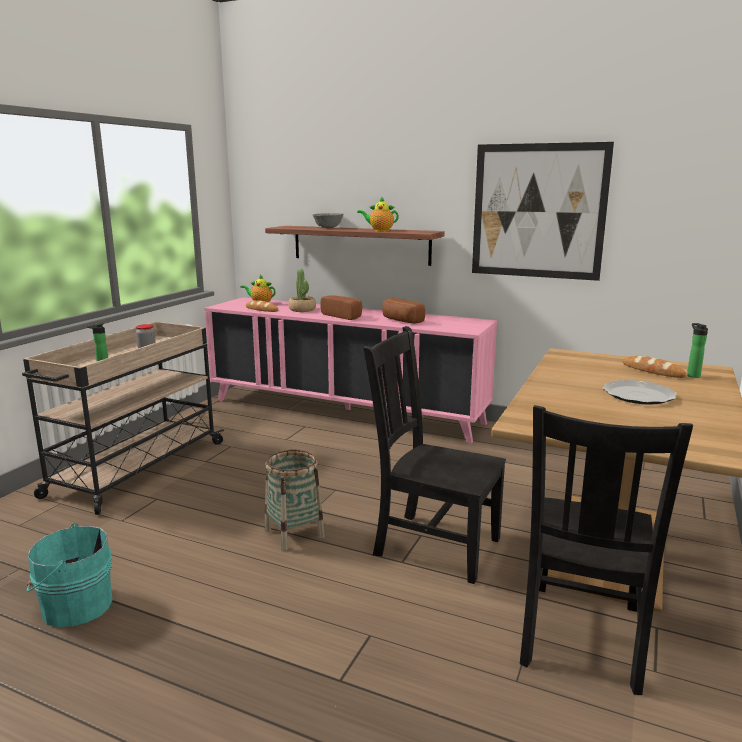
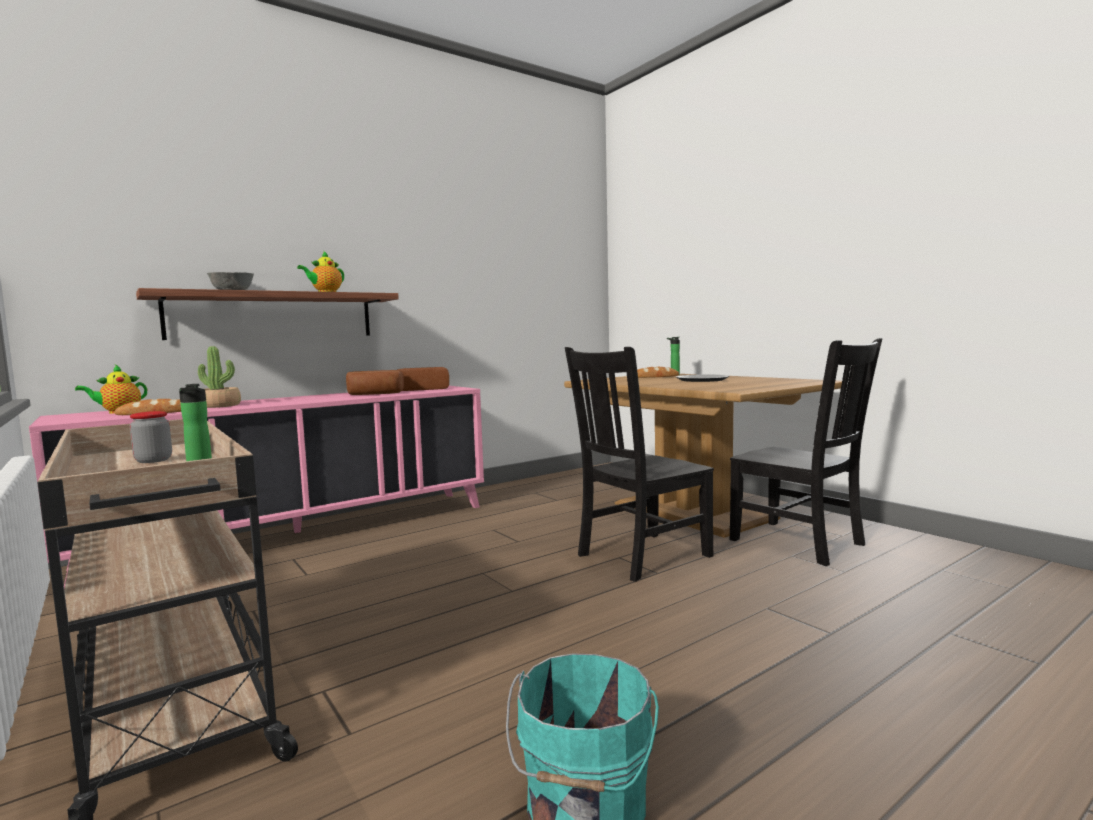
camera: 60 degrees left, 10 degrees down
basket [265,449,325,551] -> none
bread [320,295,362,320] -> bread moved to [397,367,449,391]
picture [472,142,614,281] -> none

